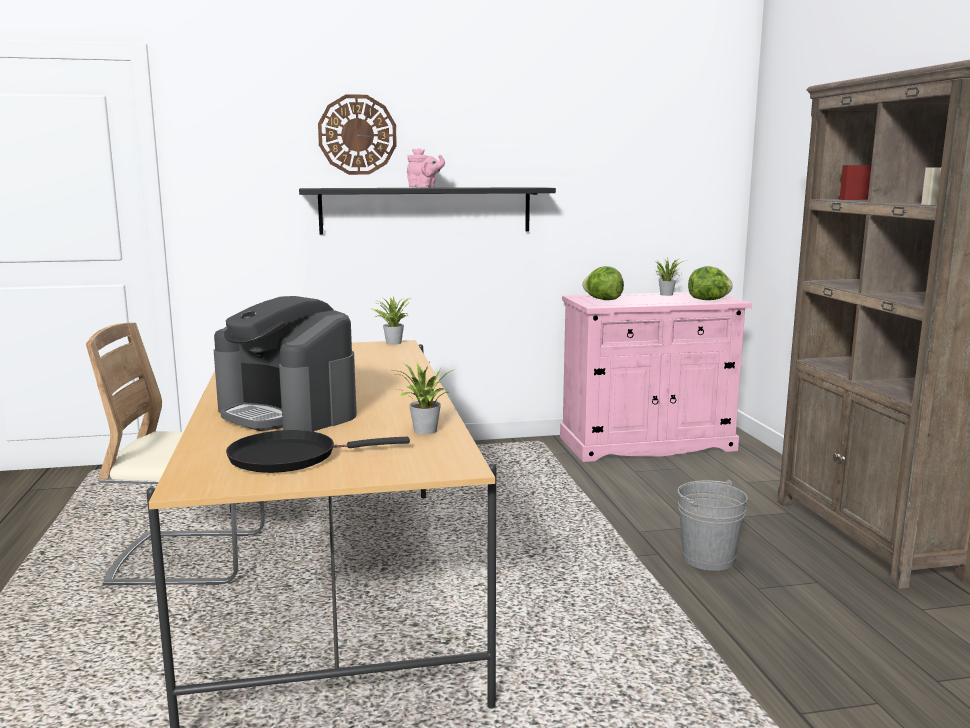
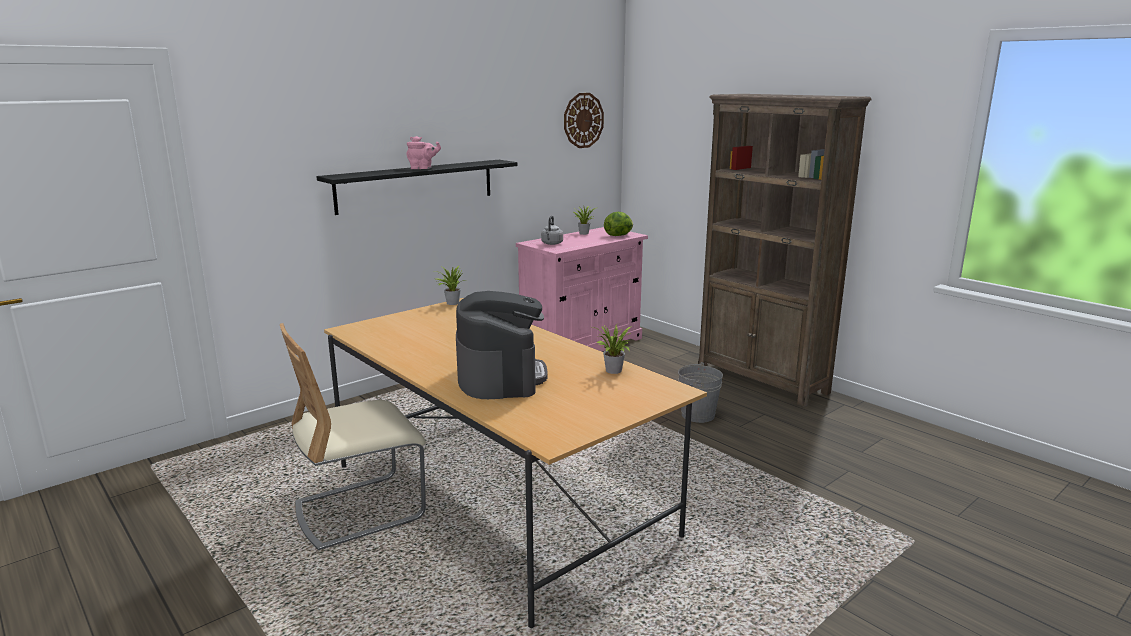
camera: 30 degrees left, 5 degrees up
coffee machine [214,296,357,432] -> coffee machine turned 105 degrees counterclockwise [456,291,547,399]
black frying pan [226,430,410,473] -> none
wall clock [318,94,397,175] -> wall clock moved to [564,93,604,148]
lettuce [582,266,624,300] -> grey kettle [541,216,563,245]

